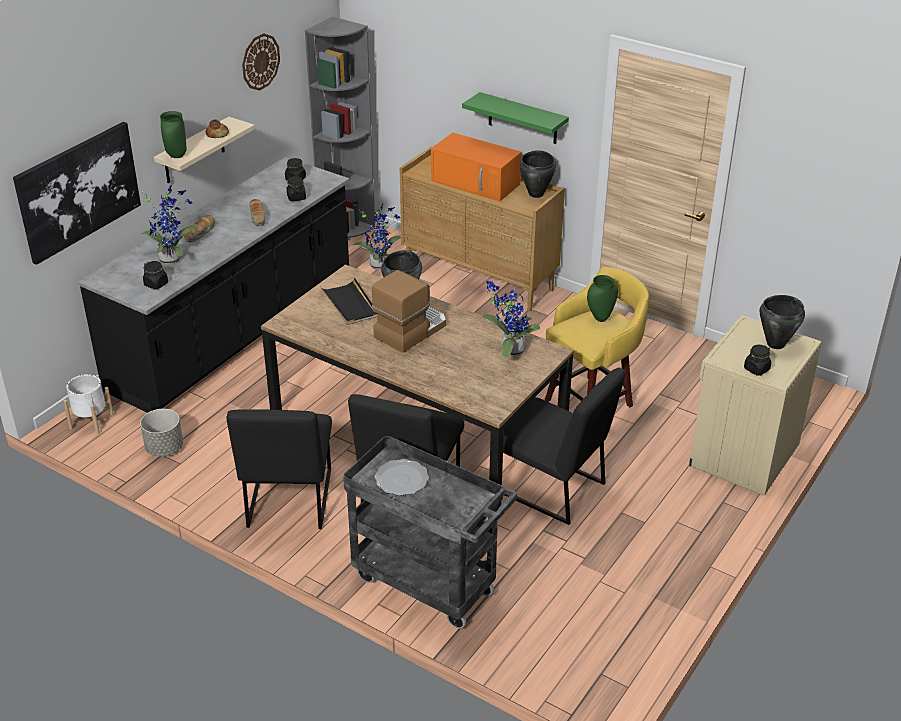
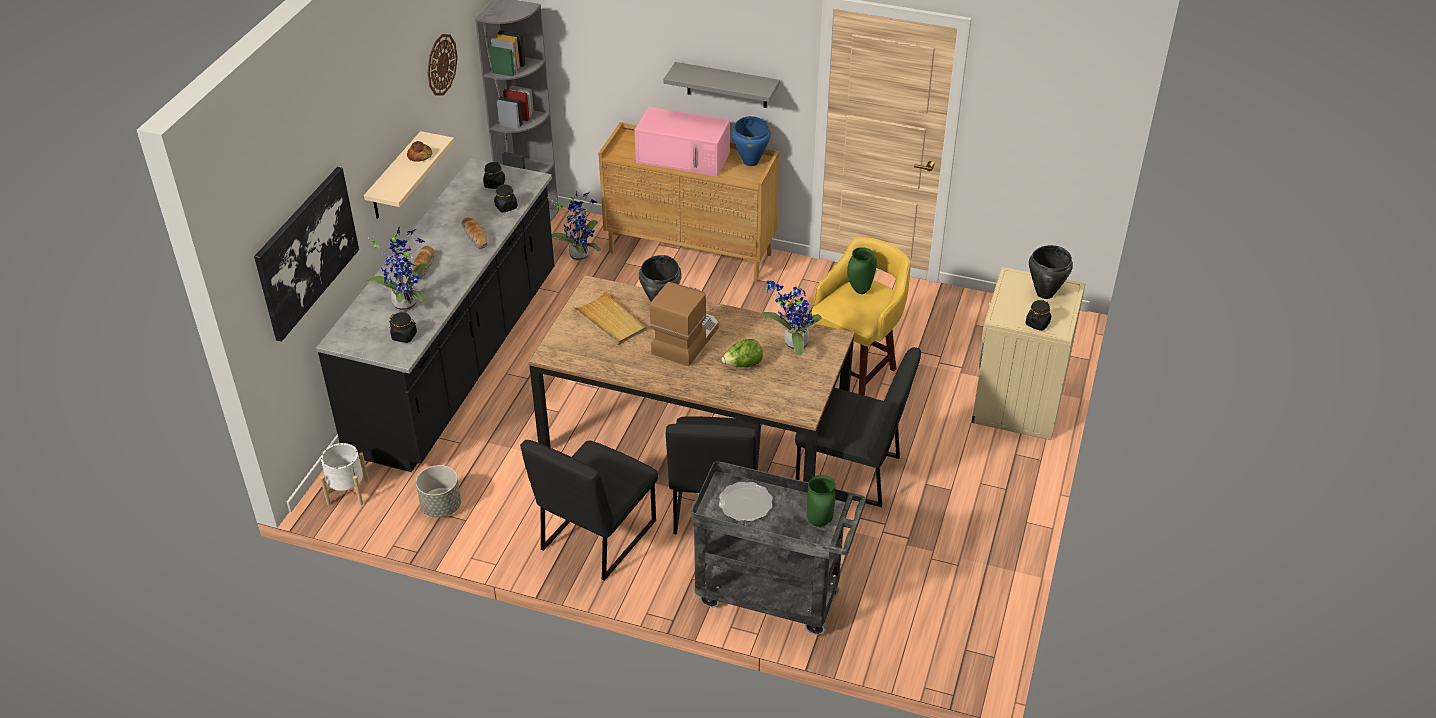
camera: 15 degrees left, 5 degrees up
green vase [160,111,187,158] -> green vase moved to [807,475,836,527]
black chair [226,409,332,529] -> black chair turned 45 degrees clockwise [520,440,658,581]
black tray [320,278,377,325] -> beige tray [573,290,647,345]
orange microwave [431,133,522,202] -> pink microwave [635,107,730,177]
green shelf [462,92,569,144] -> grey shelf [663,62,780,108]
black cooking pot [519,150,556,198] -> blue cooking pot [732,116,771,166]
none -> lettuce [721,339,763,368]

